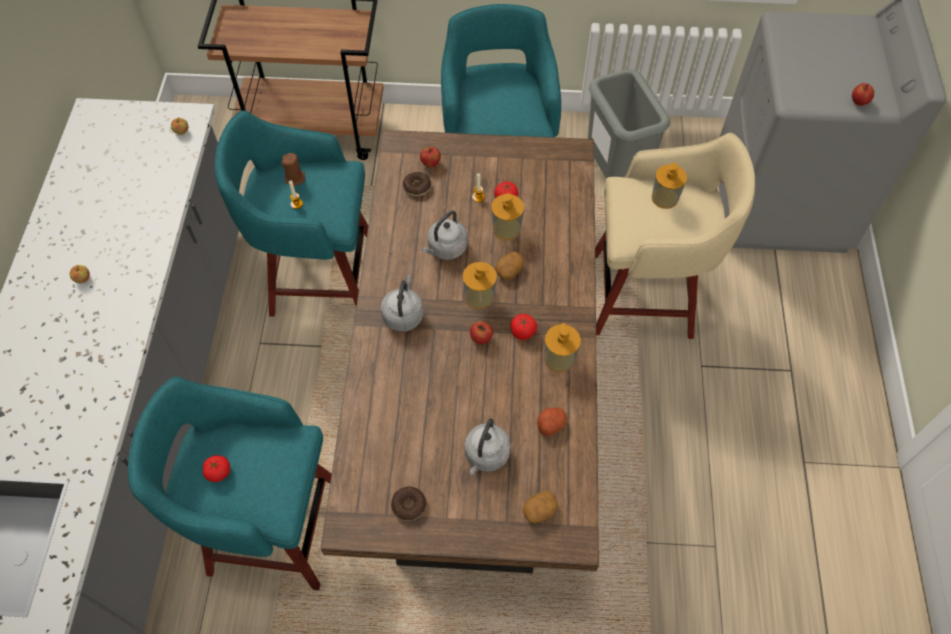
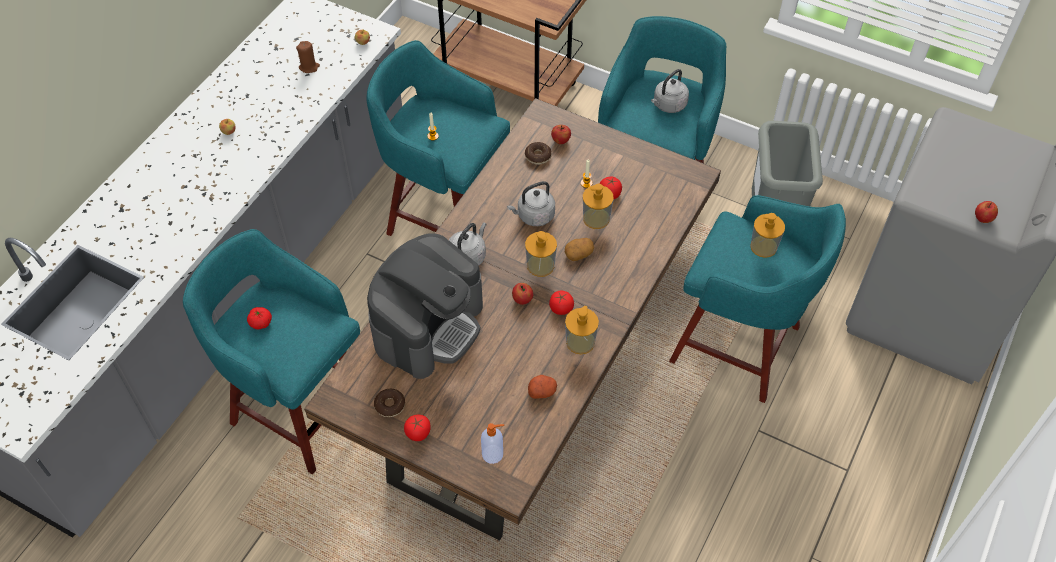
camera: 25 degrees right, 5 degrees down
brown candle [282,153,305,186] -> brown candle moved to [296,41,320,73]
grey kettle [464,418,511,474] -> grey kettle moved to [651,69,689,113]
potato [523,490,558,523] -> soap dispenser [481,423,504,464]
beige stool [595,133,755,339] -> turquoise stool [669,195,846,403]
none -> coffee machine [367,233,483,379]
none -> tomato [404,415,431,441]

